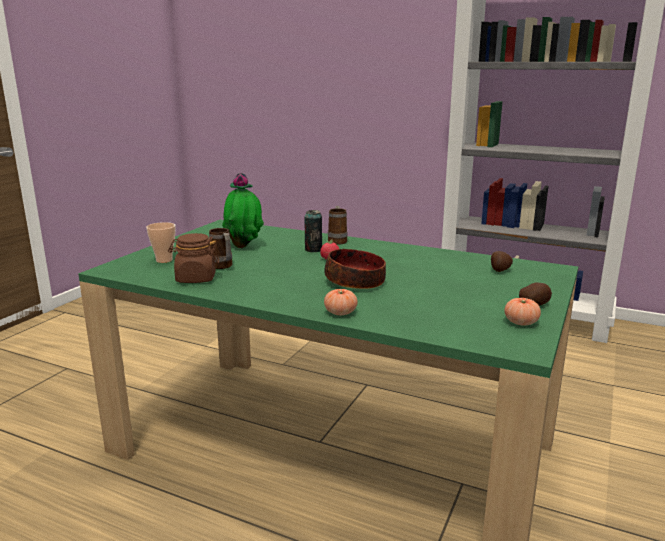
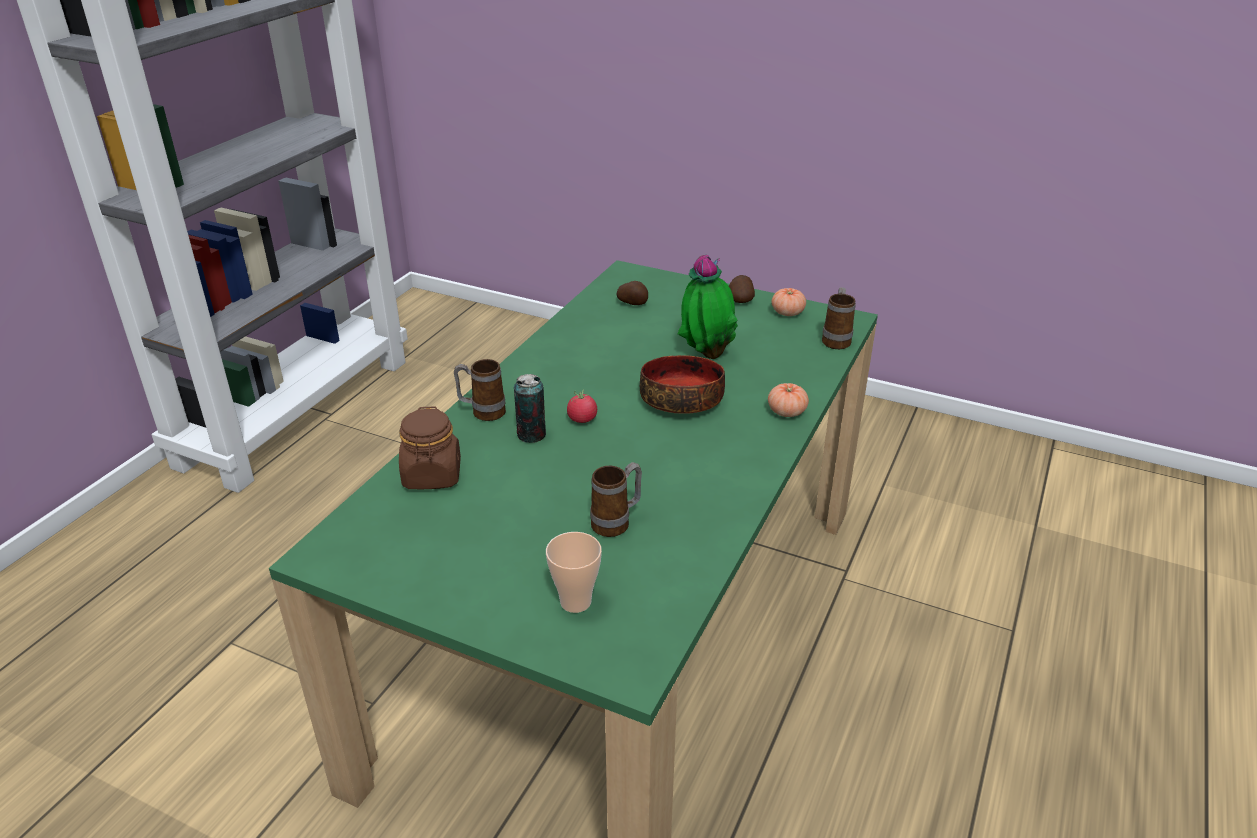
camera: 90 degrees left, 15 degrees up
brown jar [168,233,219,283] -> brown jar moved to [399,406,461,489]
potted plant [222,173,264,248] -> potted plant moved to [678,255,738,359]
none -> mug [822,287,856,349]

